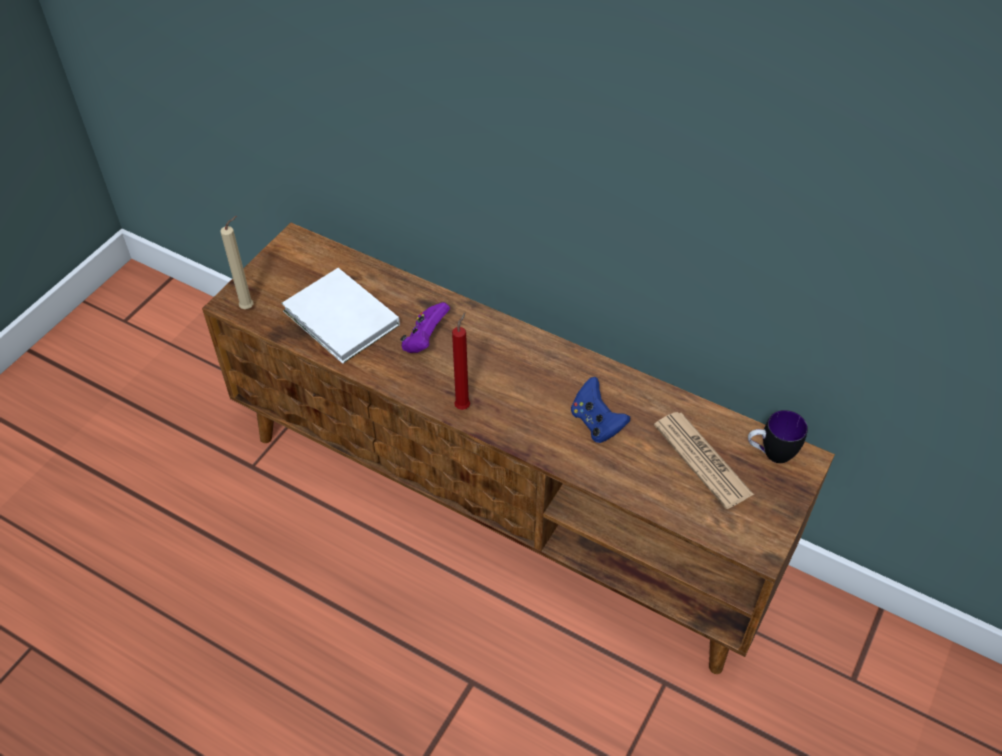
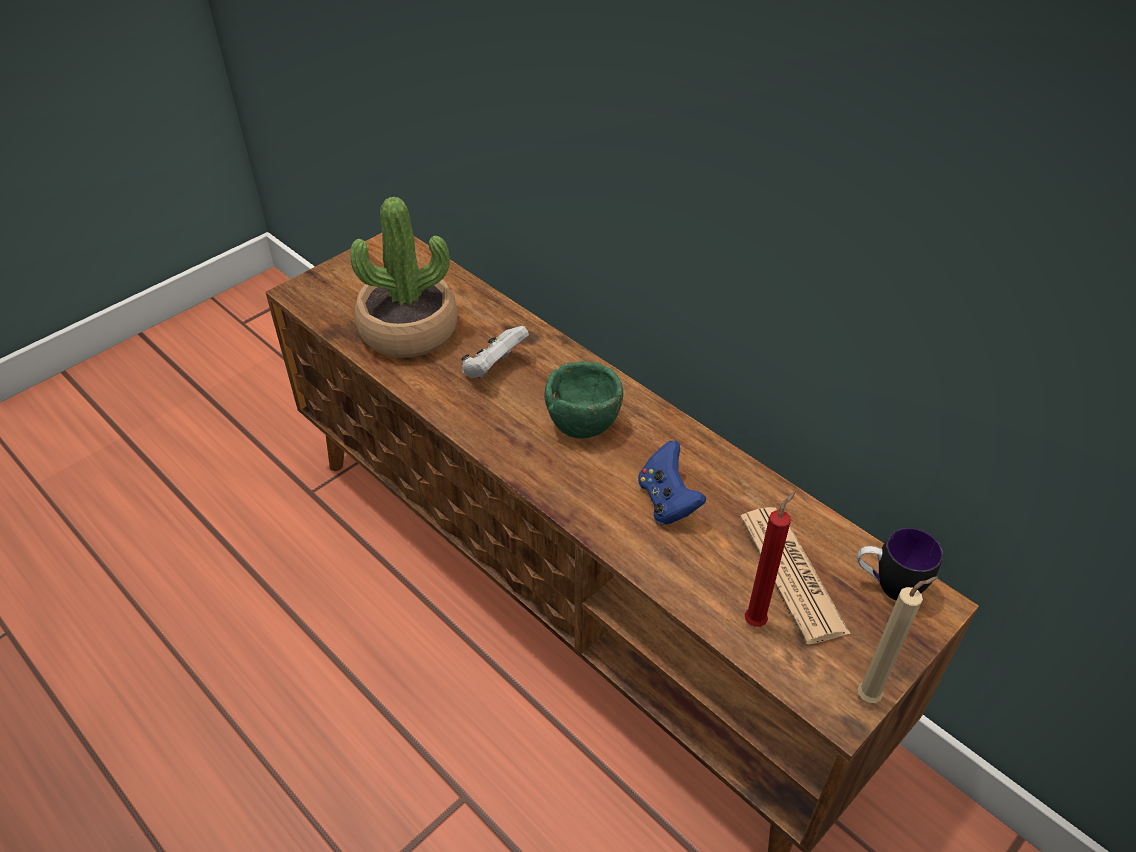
camera: 15 degrees right, 5 degrees down
beige candle [220,216,253,309] -> beige candle moved to [858,577,938,703]
white book [281,268,400,364] -> potted plant [350,197,458,358]
purple game controller [400,302,450,353] -> white game controller [461,326,529,378]
red candle [452,313,470,410] -> red candle moved to [745,491,795,627]
none -> green bowl [544,361,623,438]

